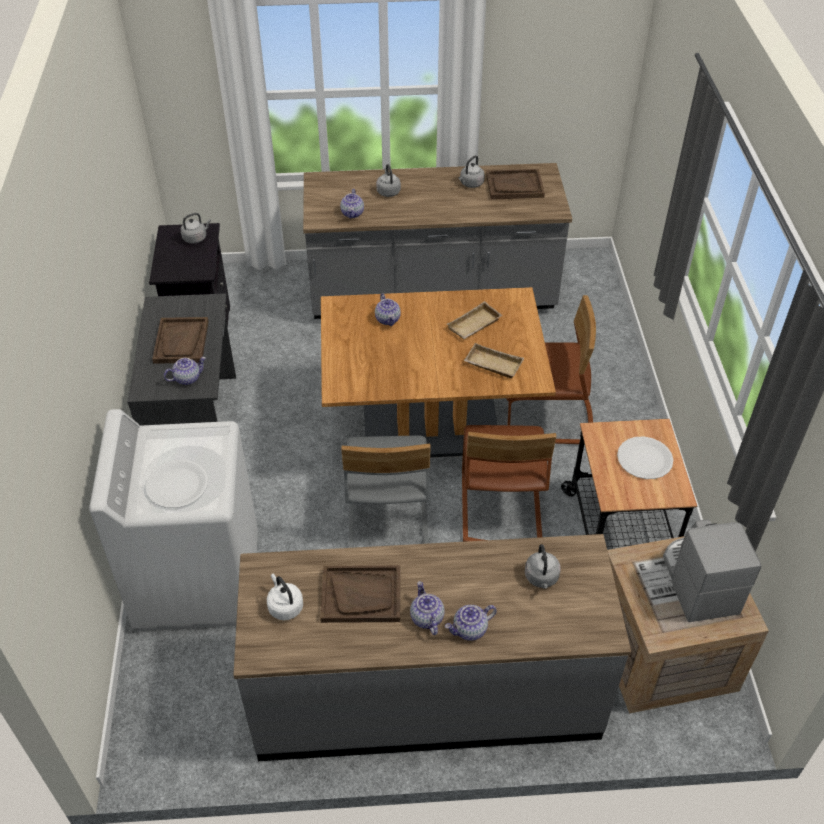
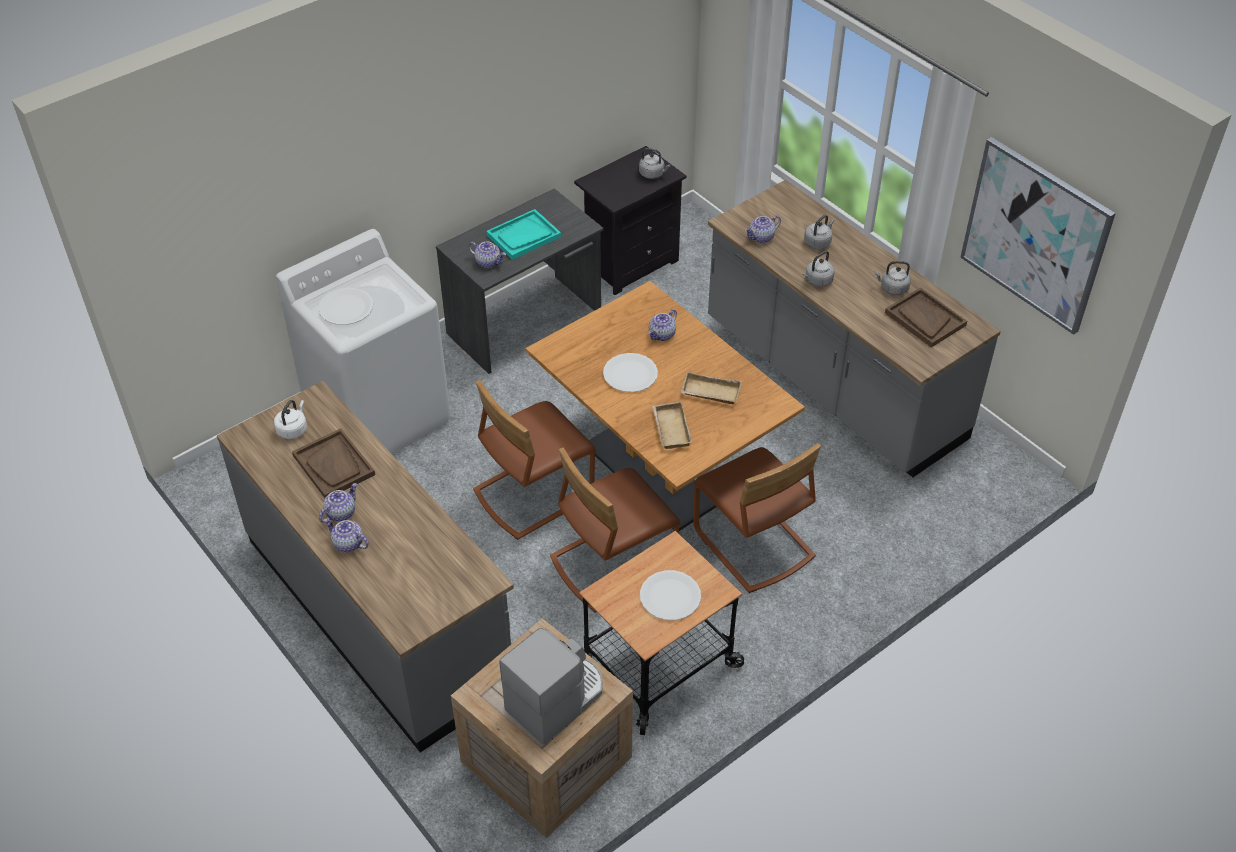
camera: 55 degrees right, 0 degrees up
brown tray [152,317,209,364] -> turquoise tray [486,209,561,260]
grey chair [341,436,431,548] -> brown chair [473,380,596,540]
grey kettle [525,544,561,589] -> grey kettle moved to [803,251,834,287]
none -> white plate [603,353,658,392]
none -> picture [960,137,1116,335]

